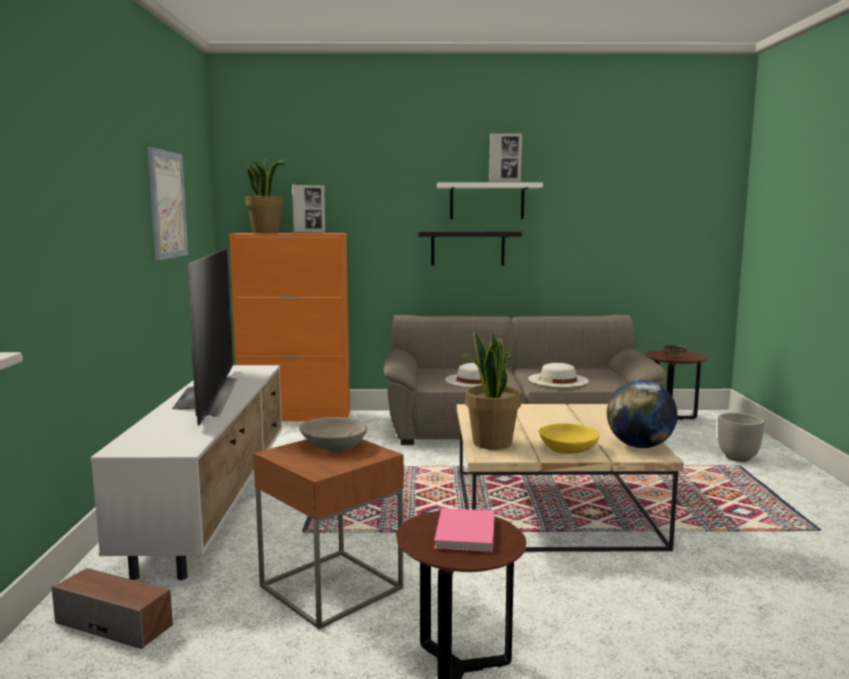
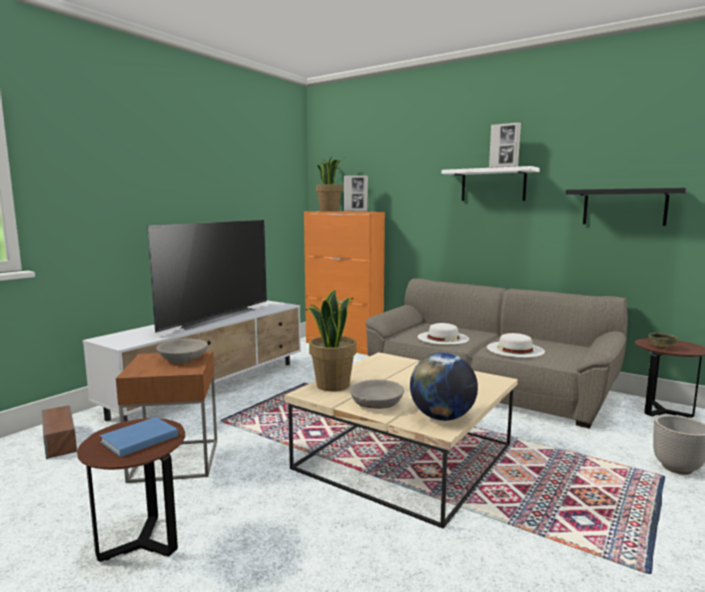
camera: 35 degrees right, 0 degrees up
picture [147,147,188,260] -> none
black shelf [418,231,522,266] -> black shelf moved to [565,188,687,226]
pink book [434,508,494,553] -> blue book [100,417,178,457]
yellow bowl [539,423,600,454] -> grey bowl [350,380,404,409]

